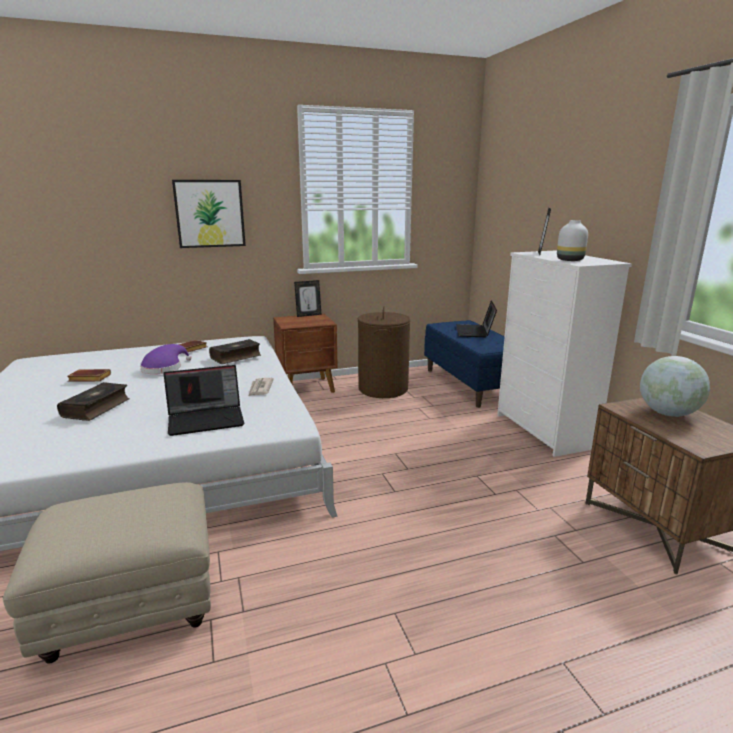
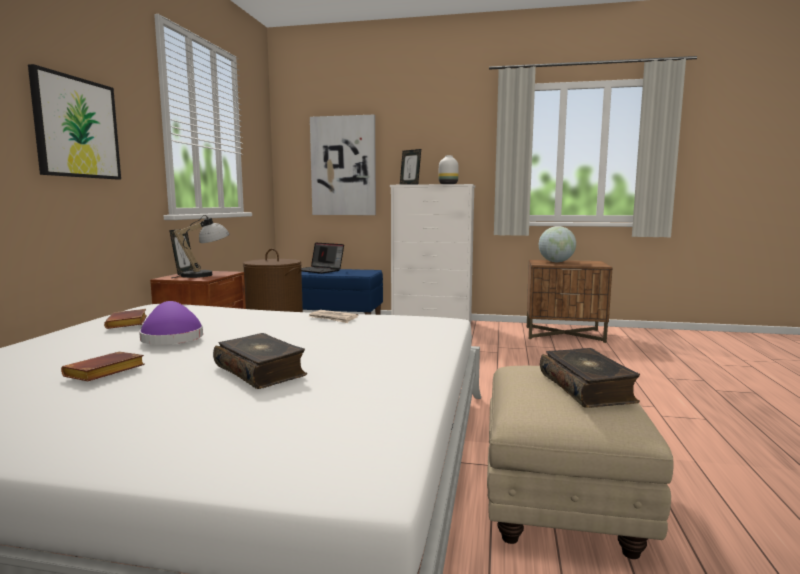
camera: 60 degrees left, 10 degrees down
laptop [163,365,244,436] -> none
book [209,339,261,364] -> book moved to [540,348,640,408]
none -> table lamp [171,215,229,278]
none -> picture [310,115,376,215]

